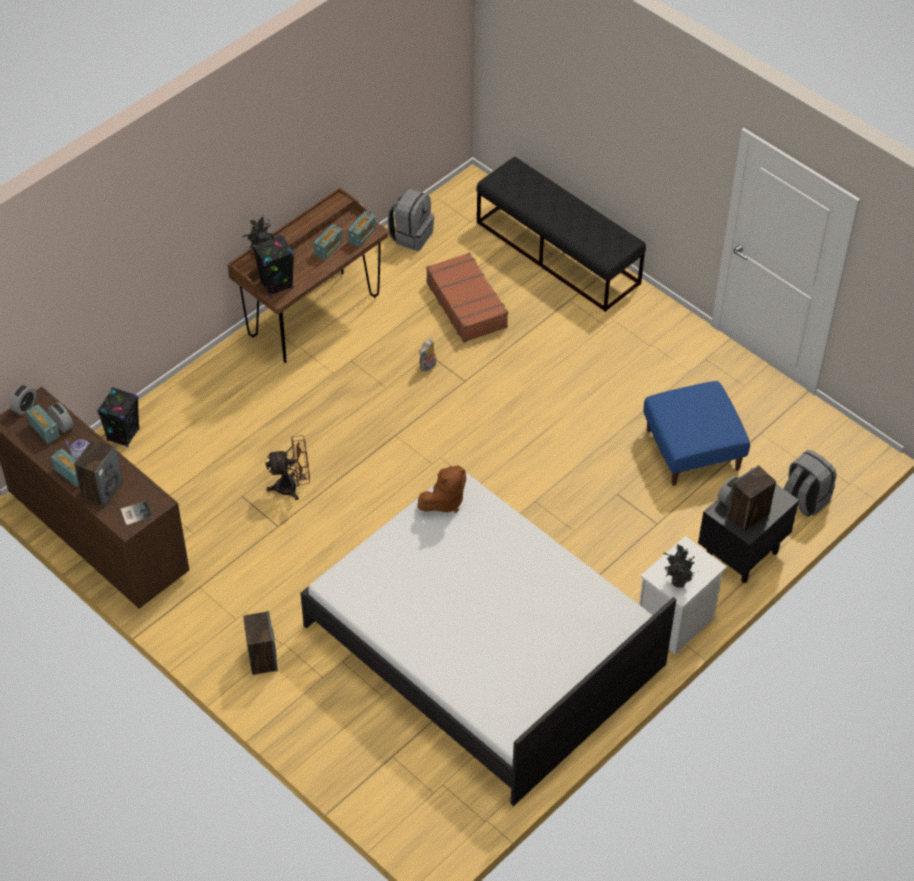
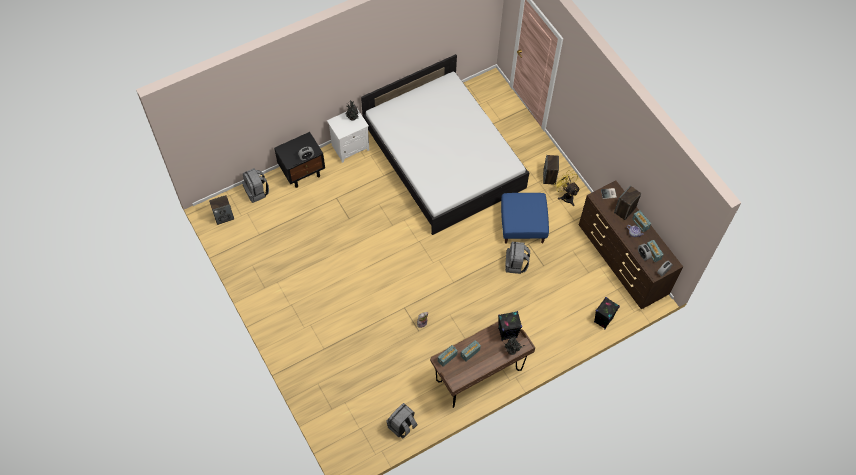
camera: 165 degrees left, 10 degrees up
brown fan [265,435,310,500] -> grey backpack [505,242,530,274]
brown plush toy [418,465,466,513] -> none
brown suitcase [426,252,508,342] -> none
black bench [476,157,646,312] -> none
blue ottoman [644,381,750,486] -> blue ottoman moved to [501,193,549,244]
speaker [727,465,776,531] -> speaker moved to [209,195,234,225]
none -> yellow fan [554,170,580,206]

